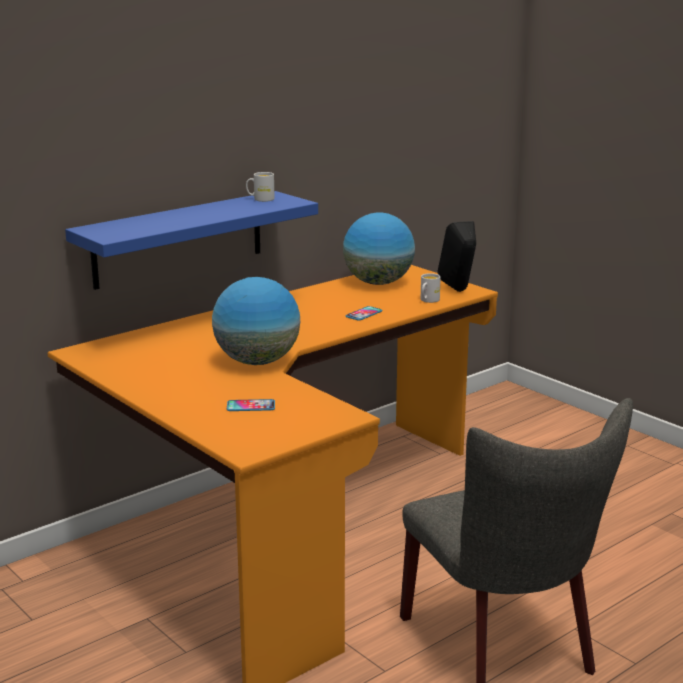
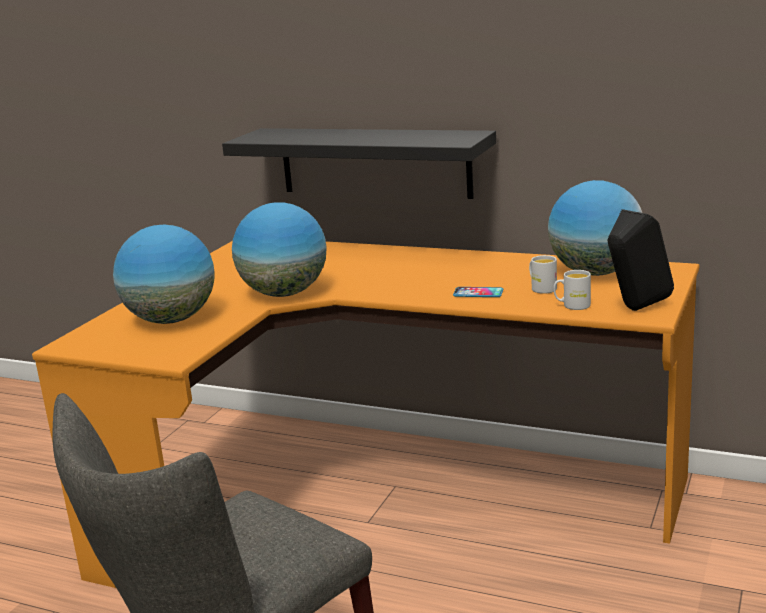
camera: 65 degrees right, 0 degrees up
blue shelf [65,191,318,290] -> black shelf [222,128,496,199]
phone [227,399,275,411] -> globe [113,224,215,324]
white mug [246,172,274,202] -> white mug moved to [529,255,557,294]

